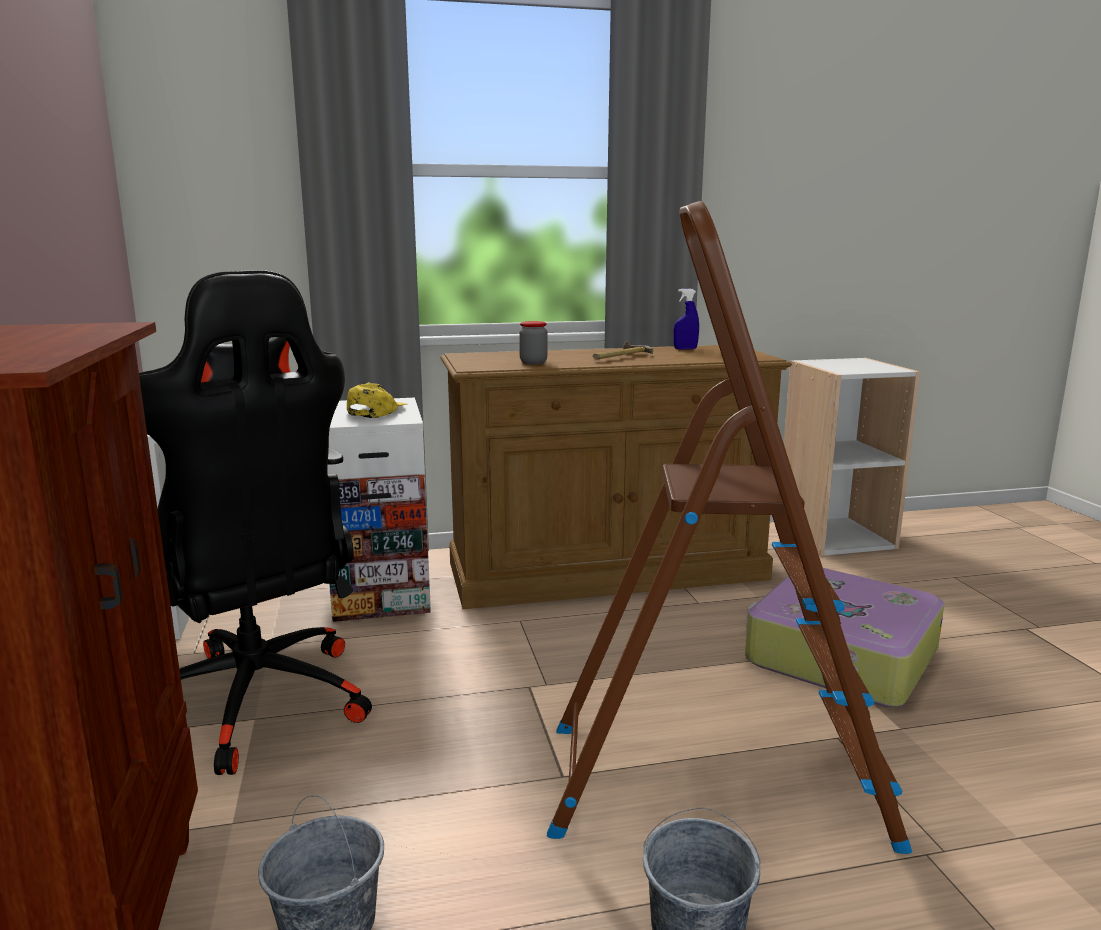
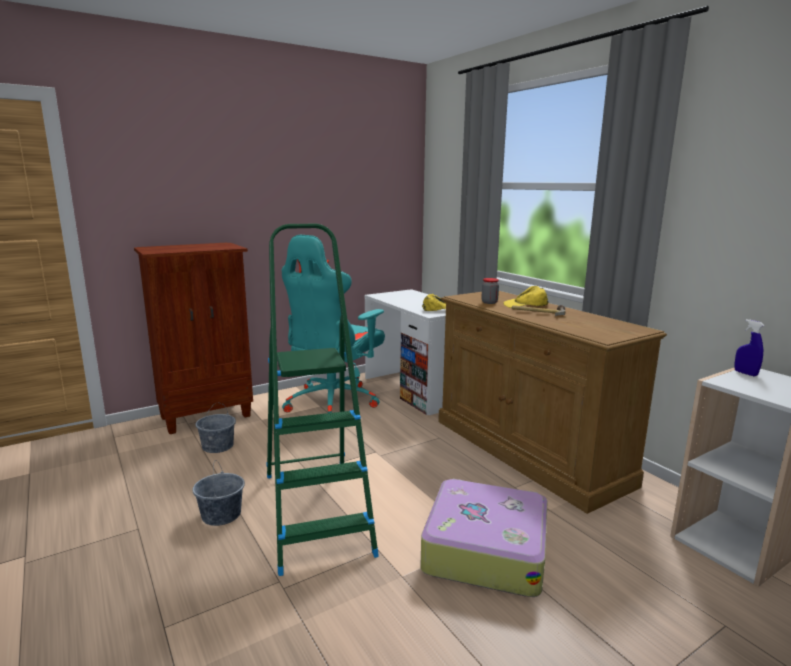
camera: 70 degrees right, 0 degrees up
black office chair [139,270,372,775] -> turquoise office chair [282,235,385,413]
brown step ladder [547,201,912,854] -> green step ladder [266,224,379,576]
blue spray bottle [673,289,699,350] -> blue spray bottle moved to [734,319,765,376]
none -> yellow cap [503,286,549,308]

